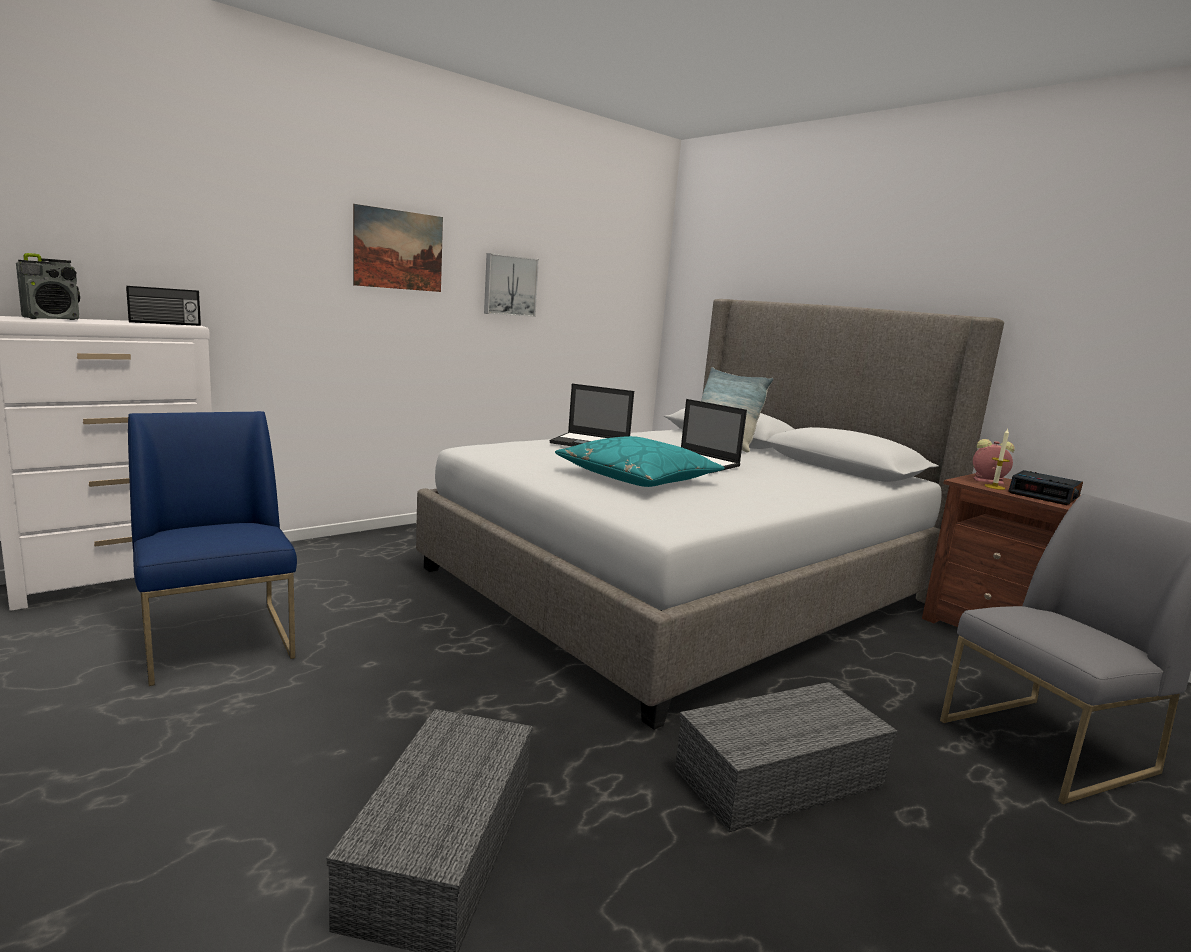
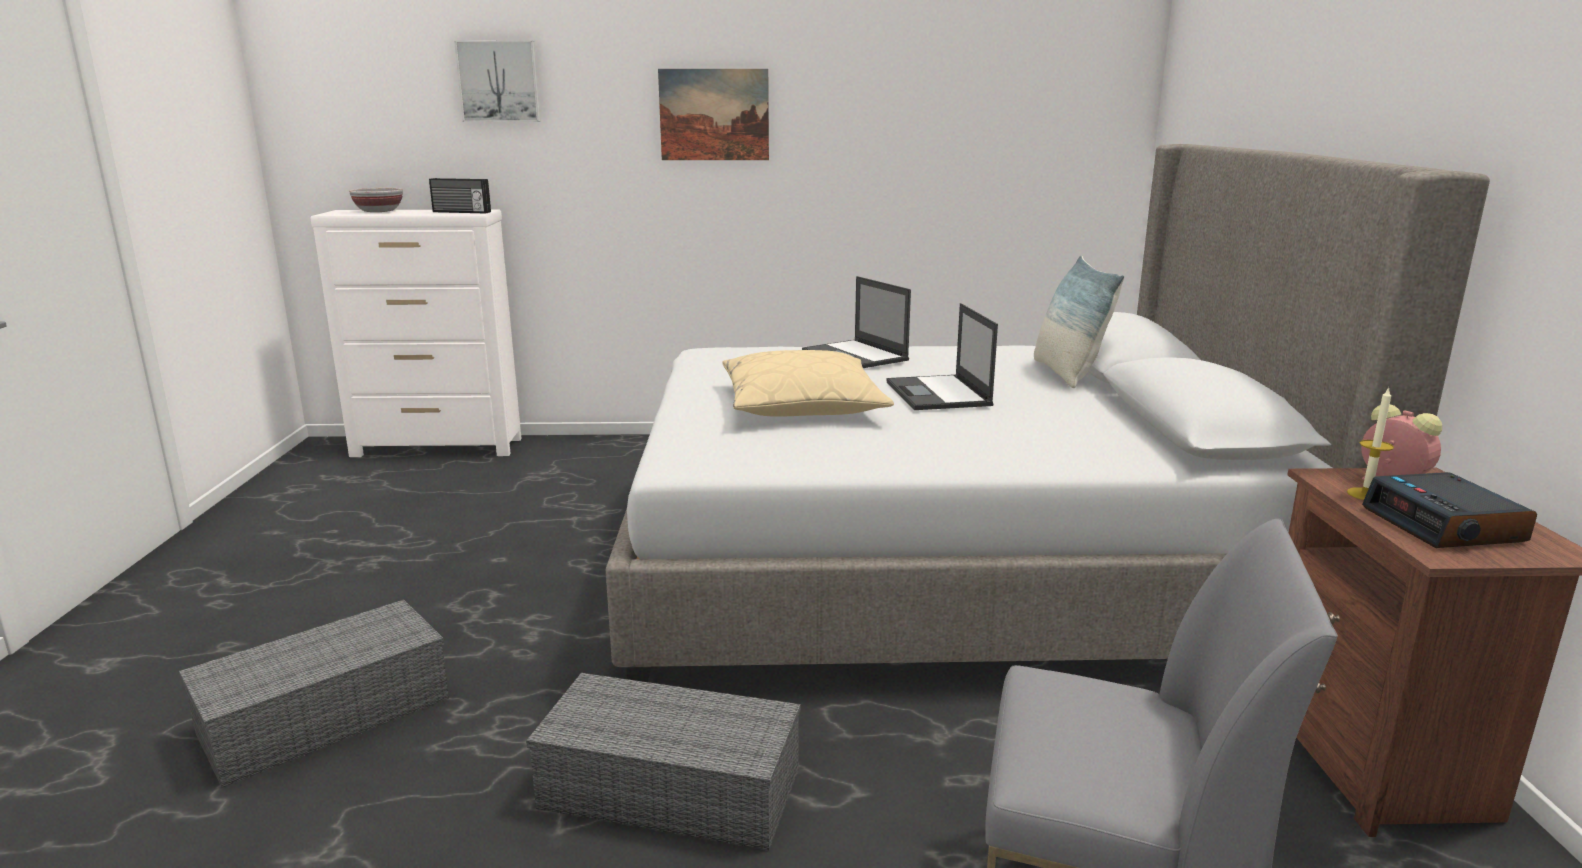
camera: 40 degrees right, 5 degrees up
radio [16,253,80,320] -> bowl [349,188,403,212]
blue chair [128,411,297,686] -> none
picture [484,253,539,317] -> picture moved to [454,41,541,122]
turquoise pillow [555,436,725,487] -> beige pillow [722,350,894,417]

